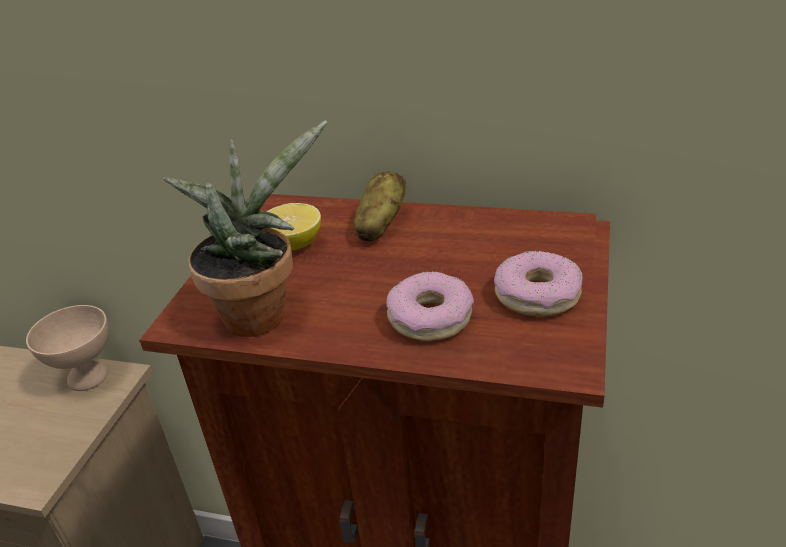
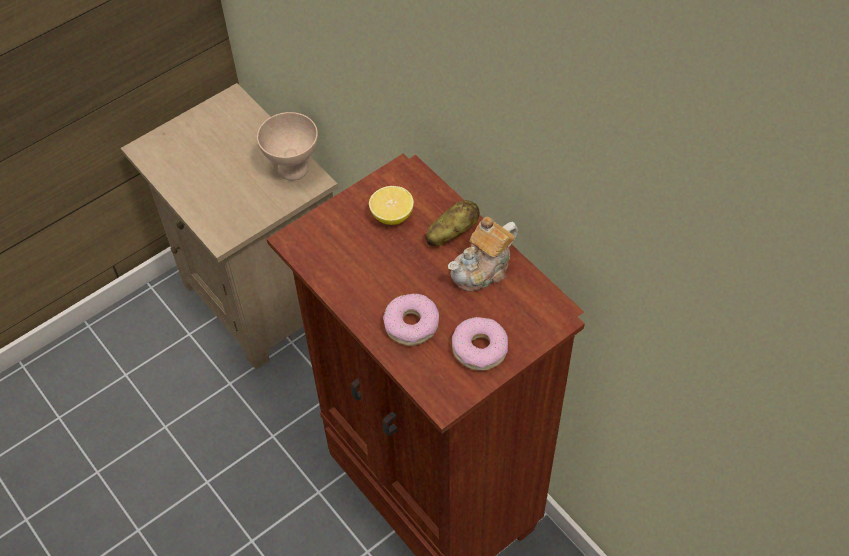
camera: 35 degrees right, 20 degrees up
potted plant [163,121,327,337] -> none
none -> teapot [448,217,518,292]

